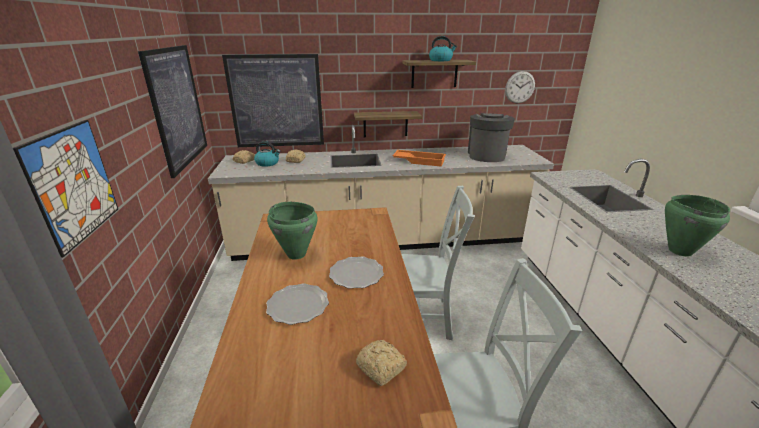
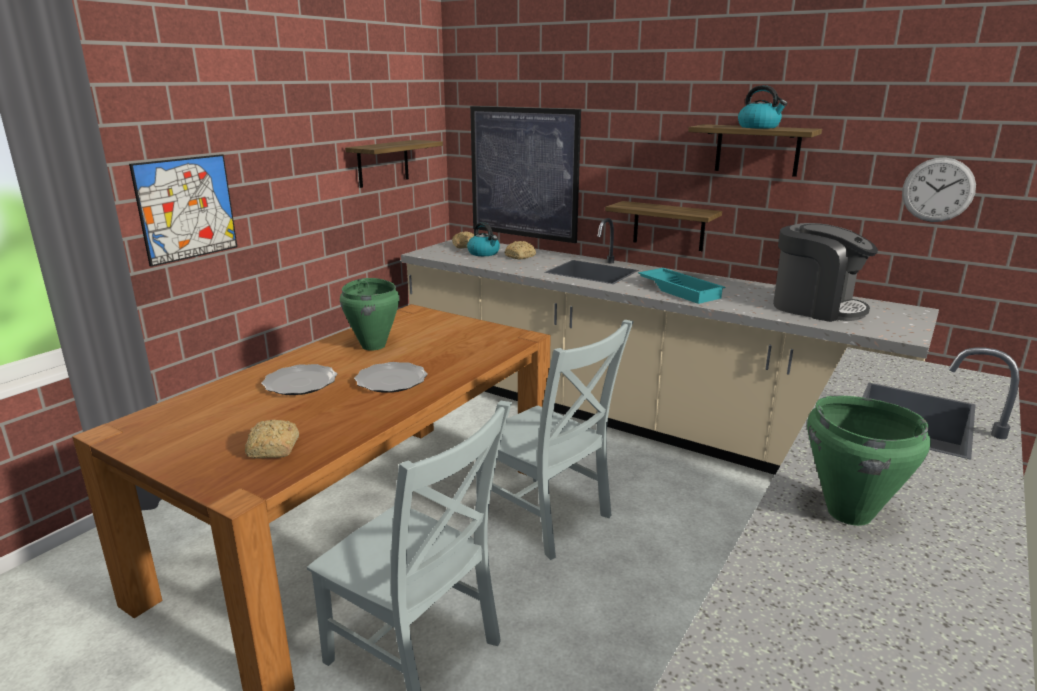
camera: 40 degrees right, 5 degrees down
picture [138,45,207,178] -> shelf [345,140,443,188]
orange tray [392,150,446,167] -> turquoise tray [638,268,725,304]
coffee machine [468,113,515,162] -> coffee machine turned 75 degrees clockwise [773,223,878,322]

